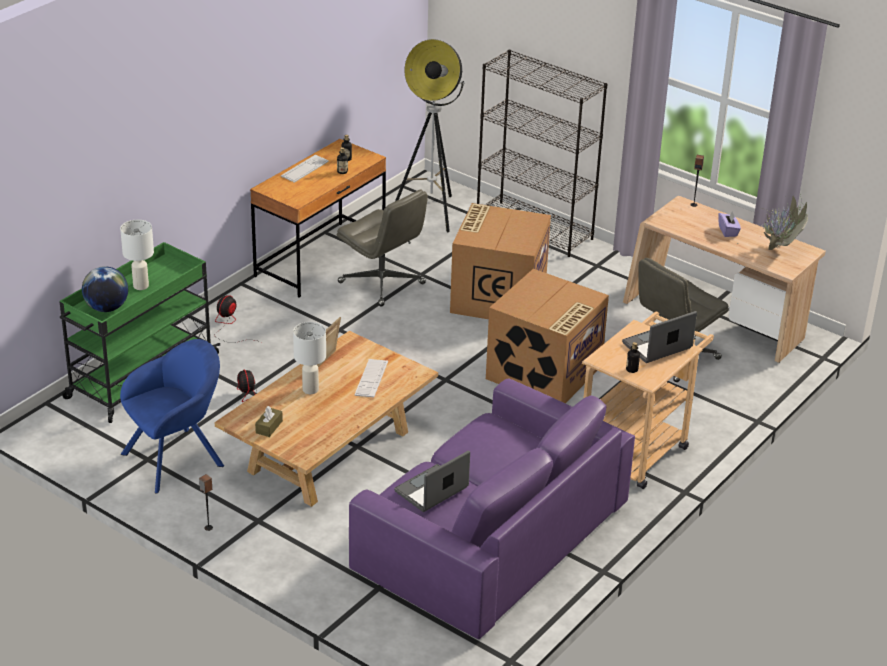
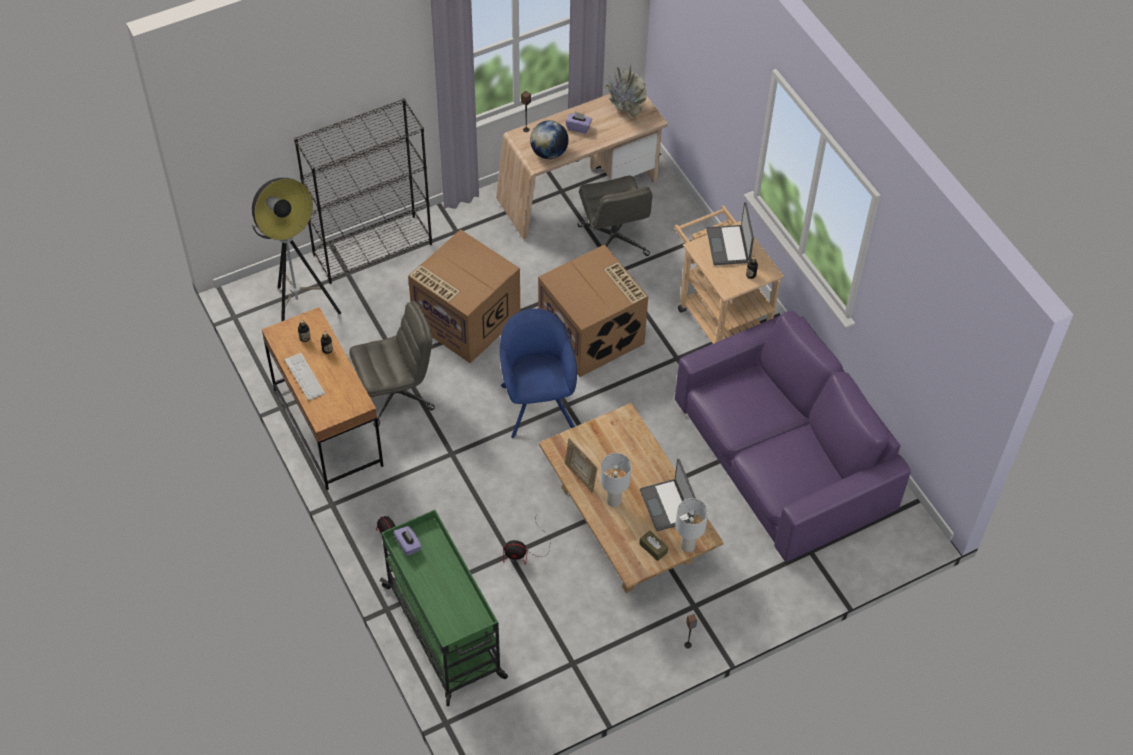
camera: 65 degrees left, 20 degrees up
globe [82,266,128,312] -> globe moved to [530,120,568,159]
white table lamp [120,220,154,290] -> white table lamp moved to [675,498,708,552]
blue armchair [120,339,224,494] -> blue armchair moved to [500,308,577,438]
keyboard [354,359,388,397] -> none
laptop [394,451,470,512] -> laptop moved to [640,459,696,531]
none -> purple tissue box [393,526,422,556]

